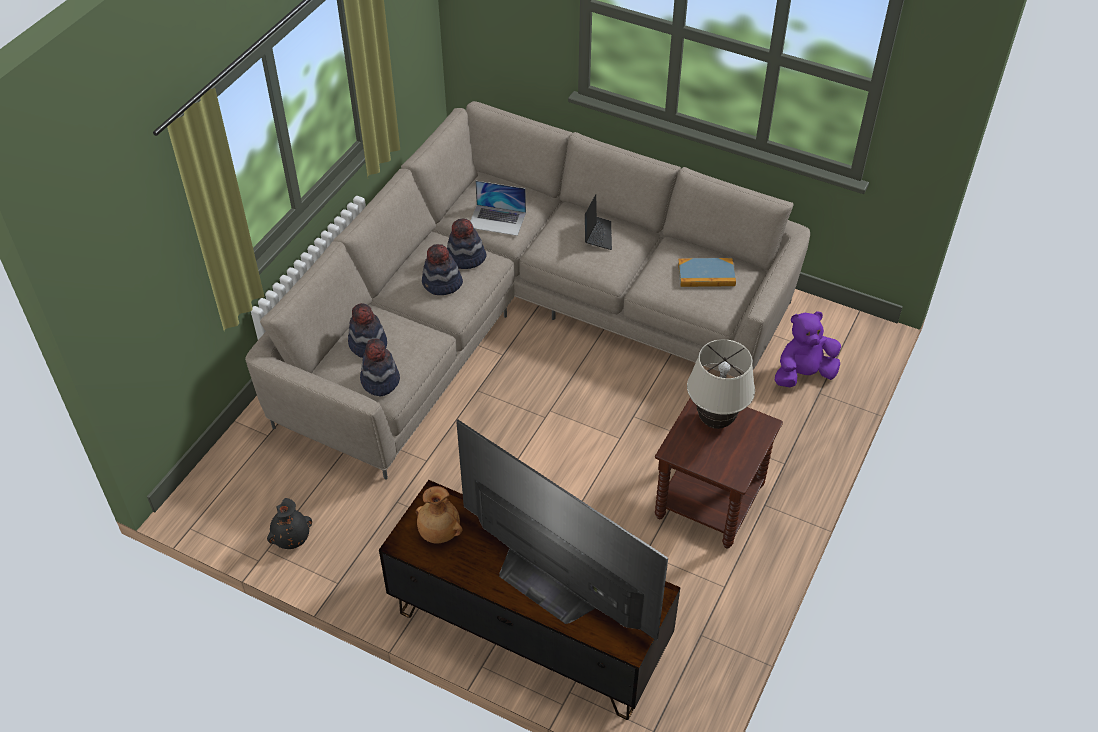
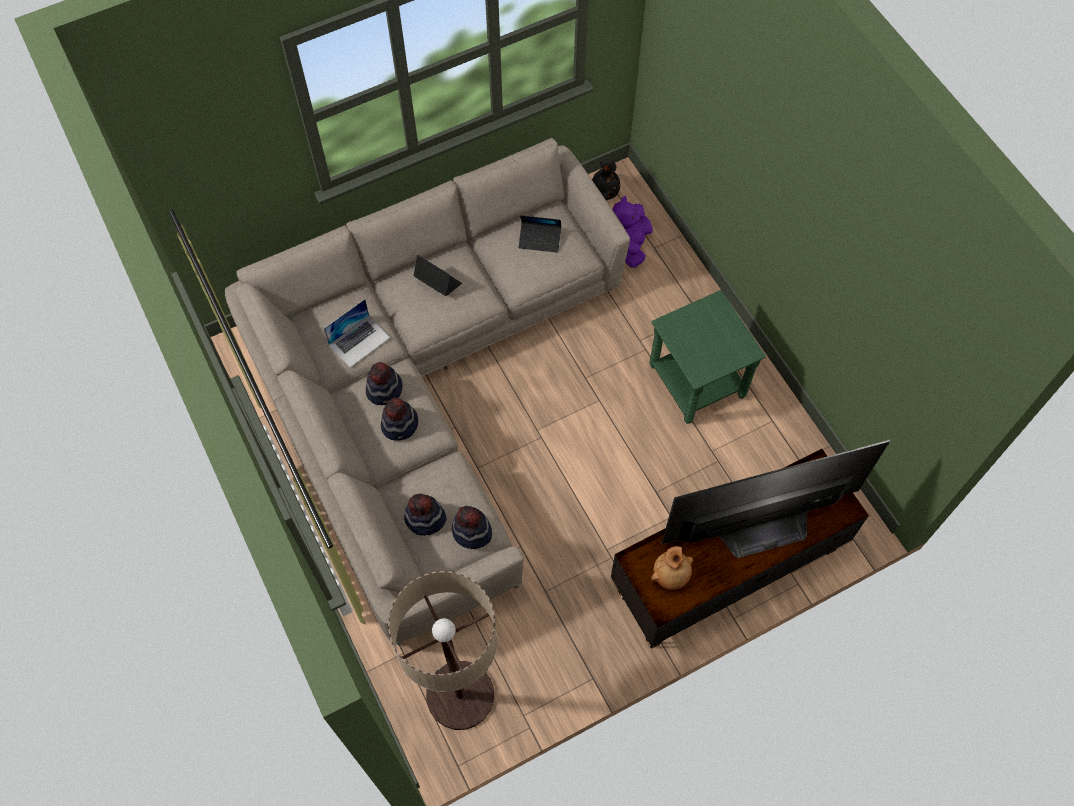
camera: 55 degrees left, 15 degrees up
black vase [267,498,312,549] -> black vase moved to [592,159,620,201]
brown side table [655,398,783,548] -> green side table [649,290,766,424]
book [678,258,736,287] -> laptop [519,215,562,253]
beige table lamp [687,339,755,429] -> none
none -> floor lamp [388,571,497,730]

